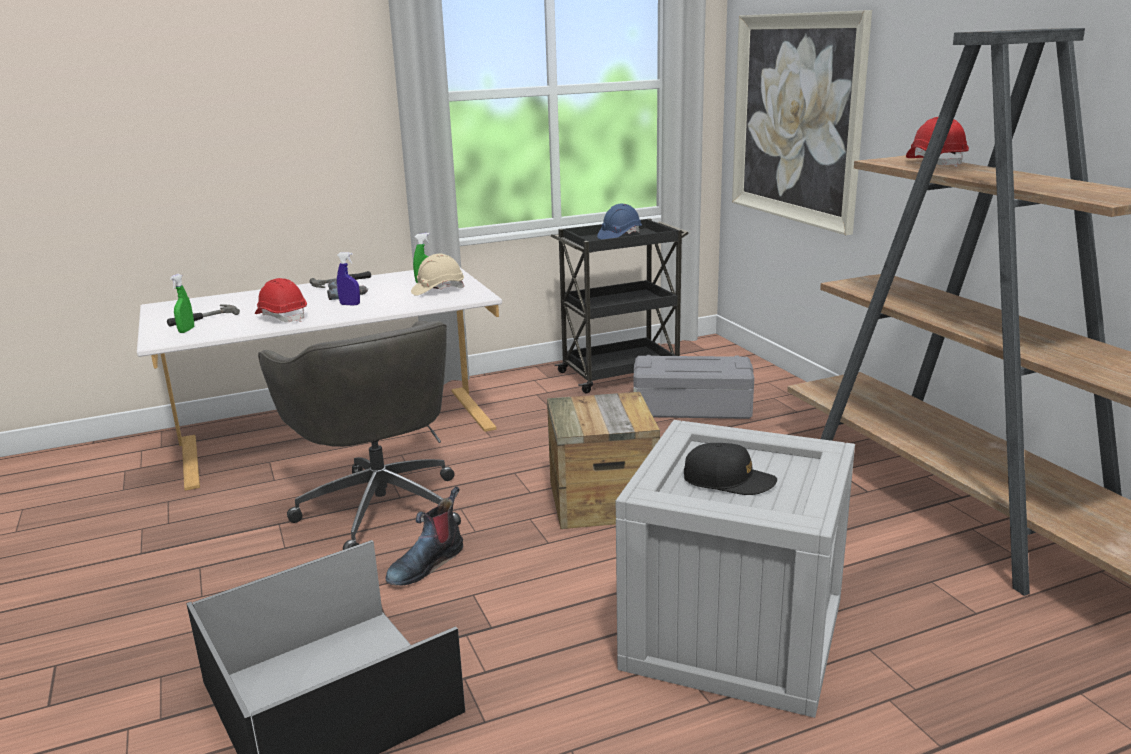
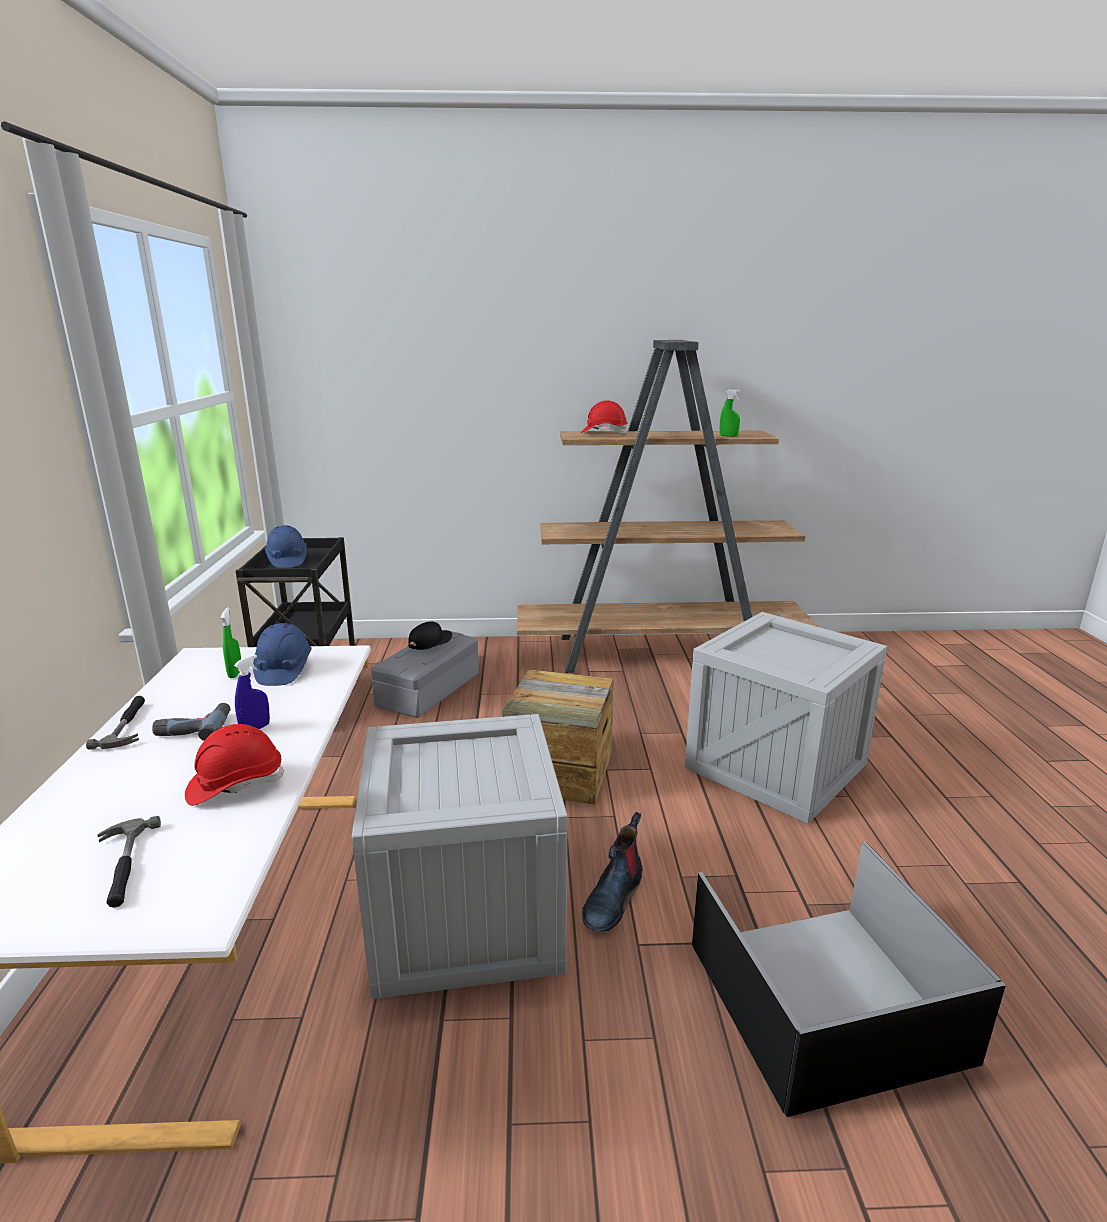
camera: 70 degrees left, 0 degrees up
green spray bottle [170,274,194,333] -> green spray bottle moved to [720,389,740,437]
grey office chair [258,321,461,550] -> crate [352,714,568,999]
boot [385,486,464,586] -> boot turned 60 degrees clockwise [582,812,643,932]
beige hard hat [411,254,465,296] -> blue hard hat [253,623,312,686]
black cap [684,443,777,495] -> black cap moved to [408,621,452,650]
picture [732,10,872,235] -> none

